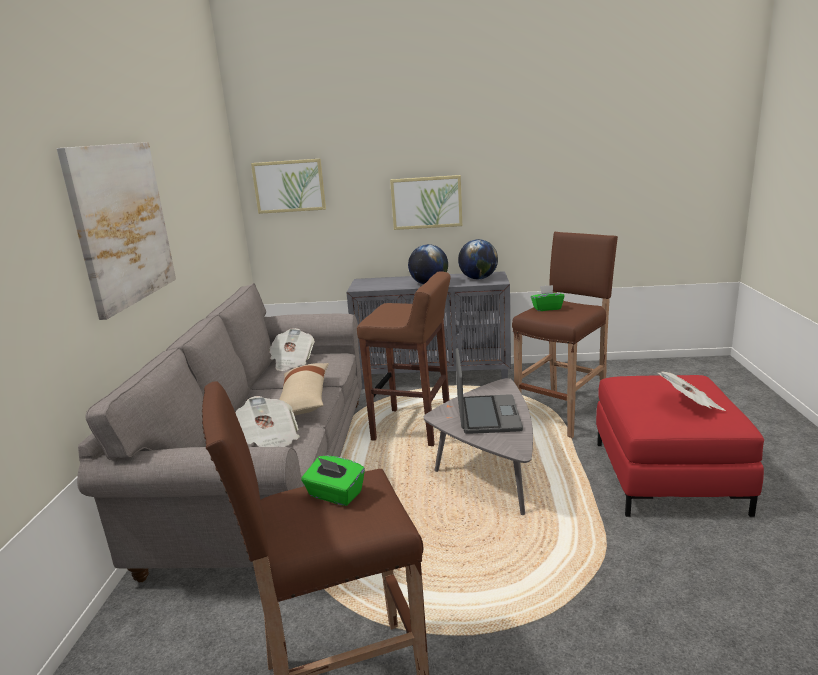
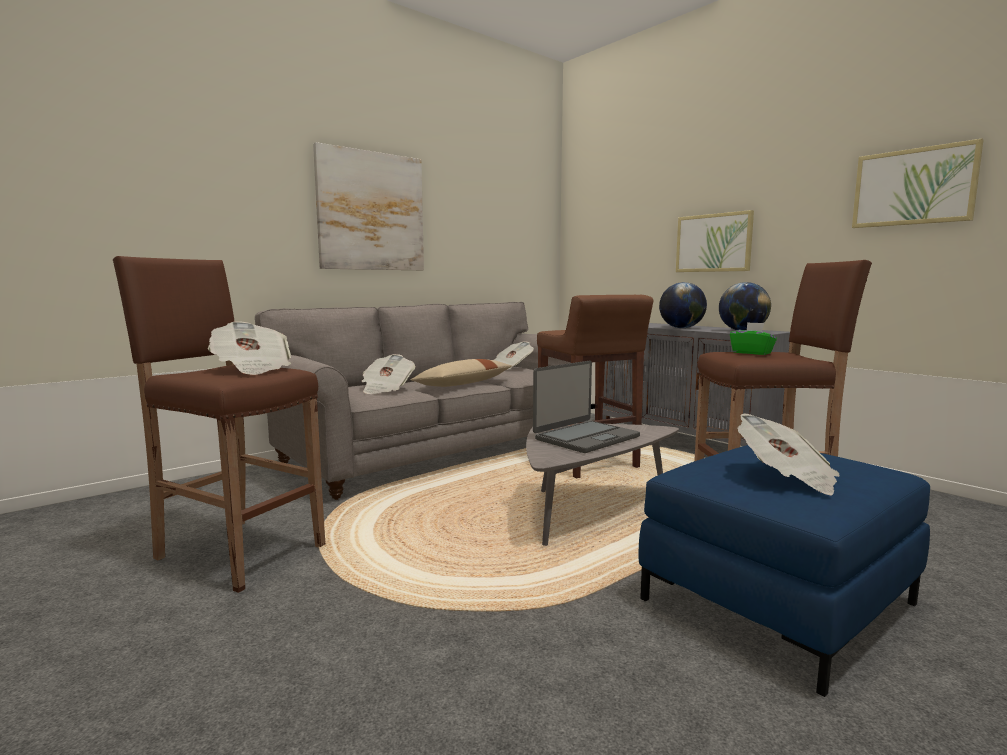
camera: 45 degrees right, 10 degrees down
picture [251,159,326,214] -> picture moved to [852,139,984,228]
green tissue box [301,455,365,506] -> newspaper [208,321,291,375]
red ottoman [596,375,764,517] -> blue ottoman [639,445,930,697]

